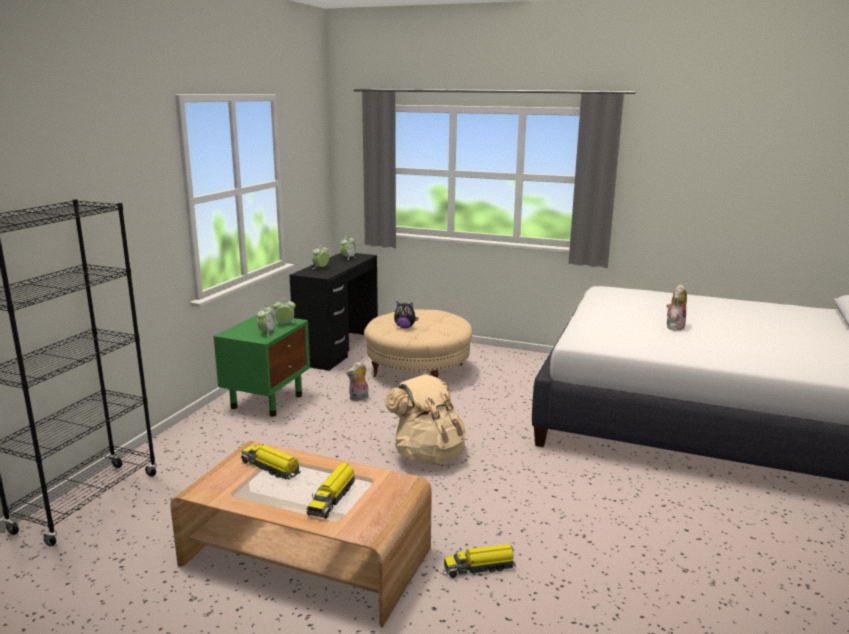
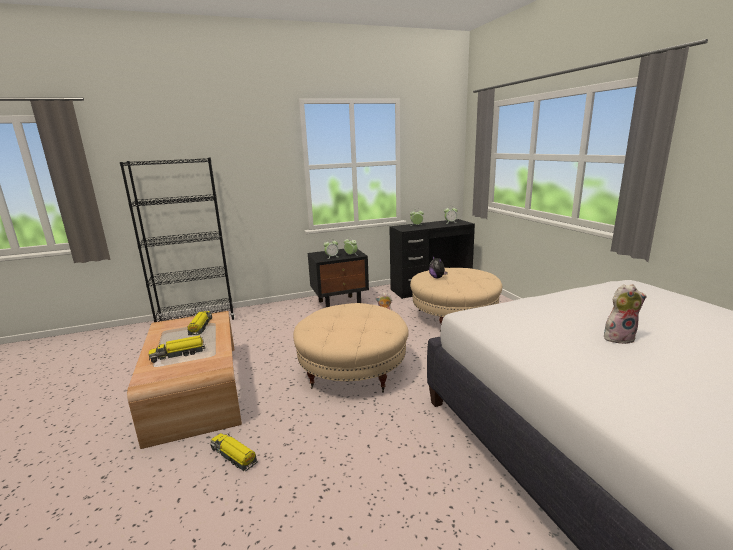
camera: 50 degrees right, 0 degrees up
green nightstand [213,315,310,417] -> black nightstand [307,249,369,307]
beige backpack [385,374,466,464] -> beige ottoman [293,303,409,393]

